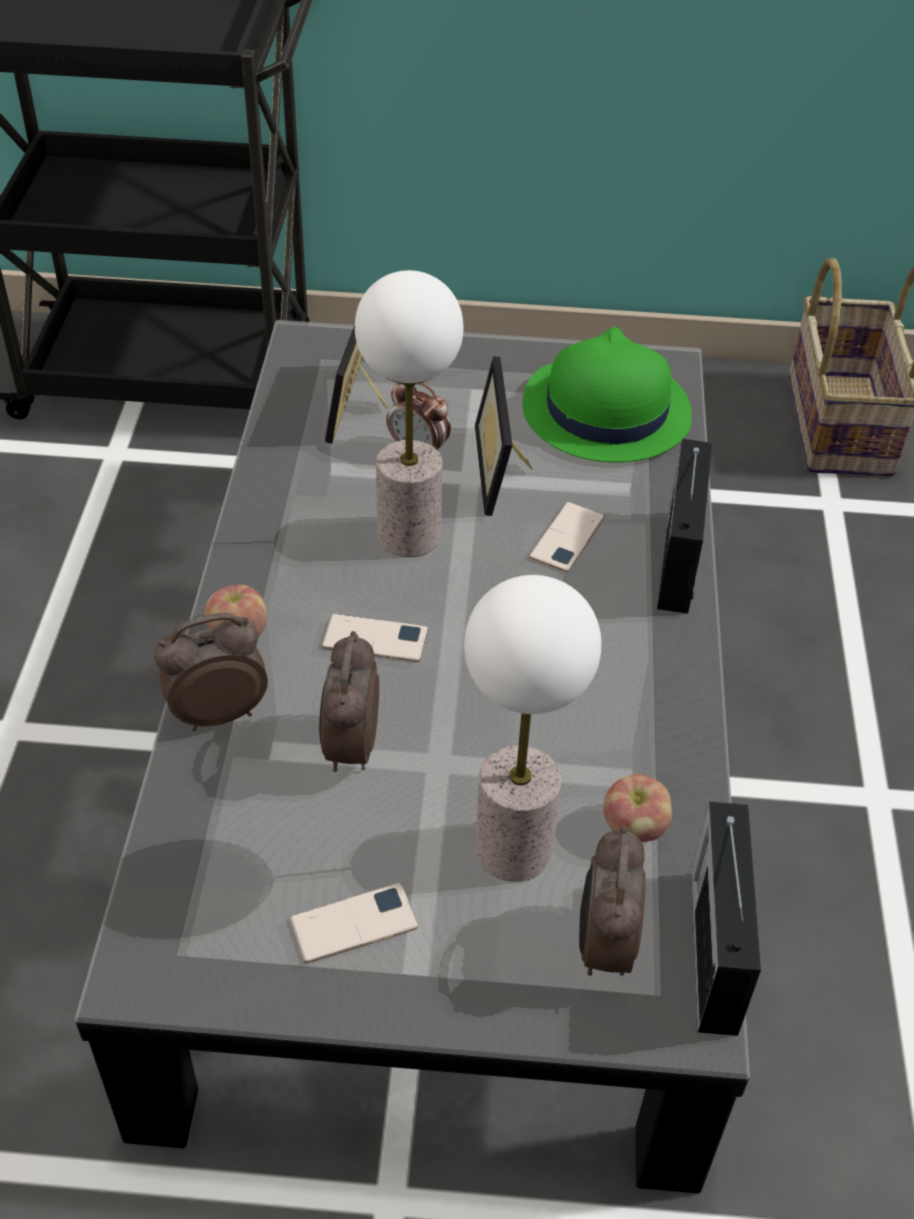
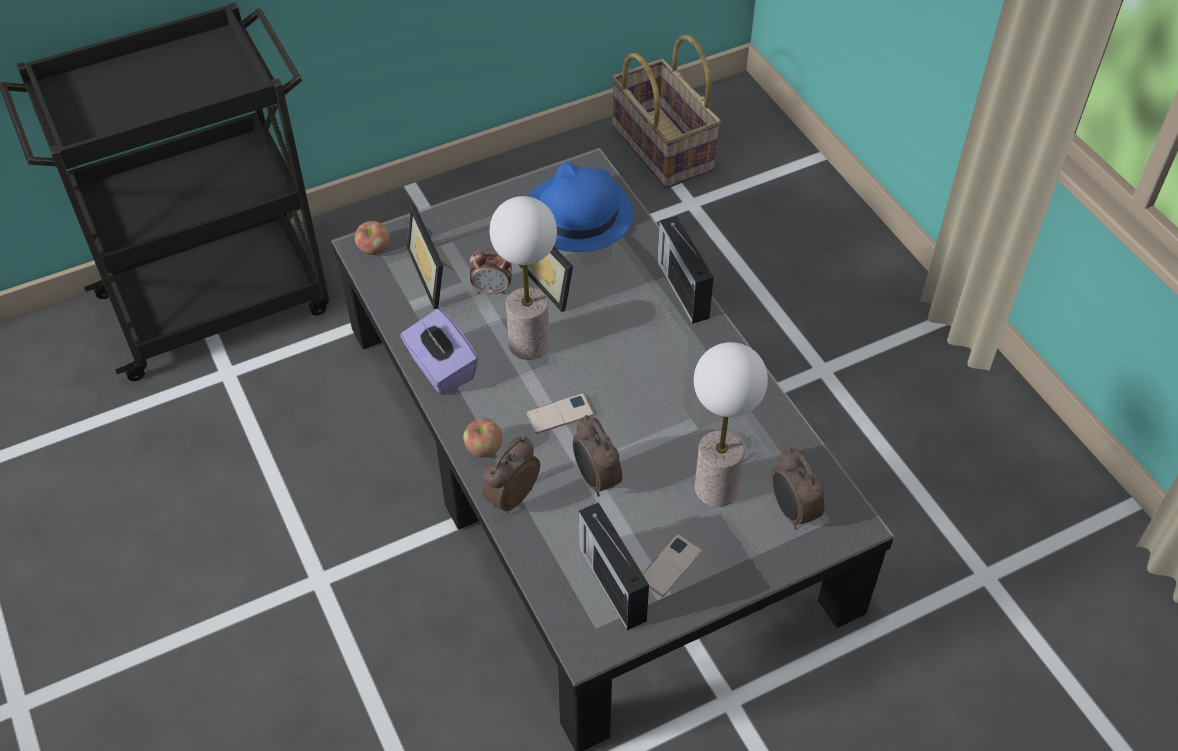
camera: 30 degrees left, 5 degrees up
green hat [522,327,692,462] -> blue hat [528,162,634,252]
phone [529,502,605,572] -> none
apple [603,774,672,842] -> apple moved to [355,221,390,255]
radio [691,802,761,1036] -> radio moved to [579,502,649,630]
none -> purple tissue box [400,308,479,394]

